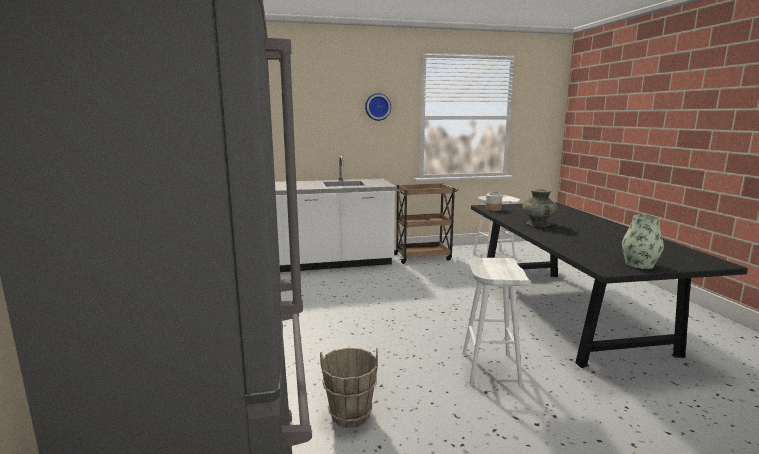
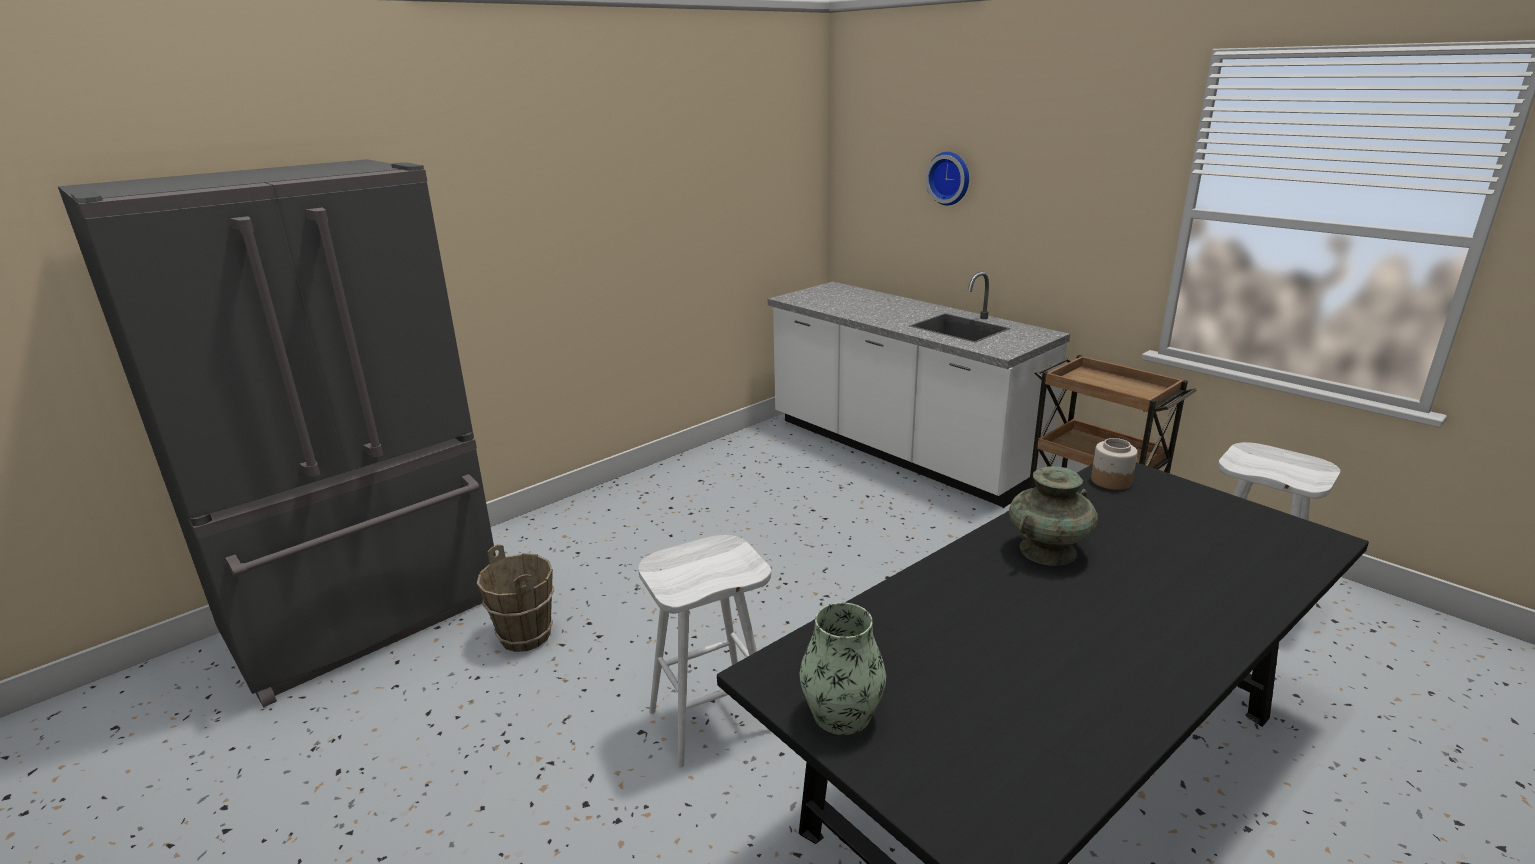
camera: 60 degrees right, 10 degrees up
wall clock [365,93,391,121] -> wall clock moved to [925,152,969,206]

